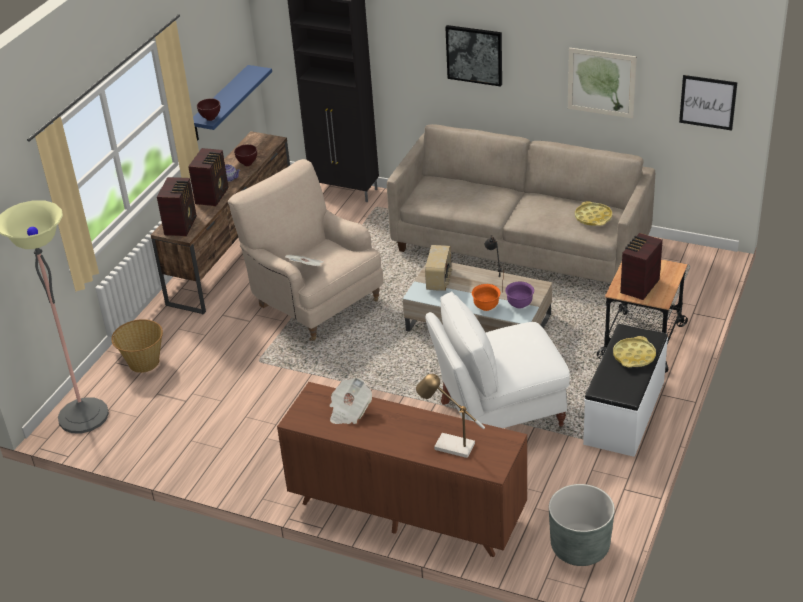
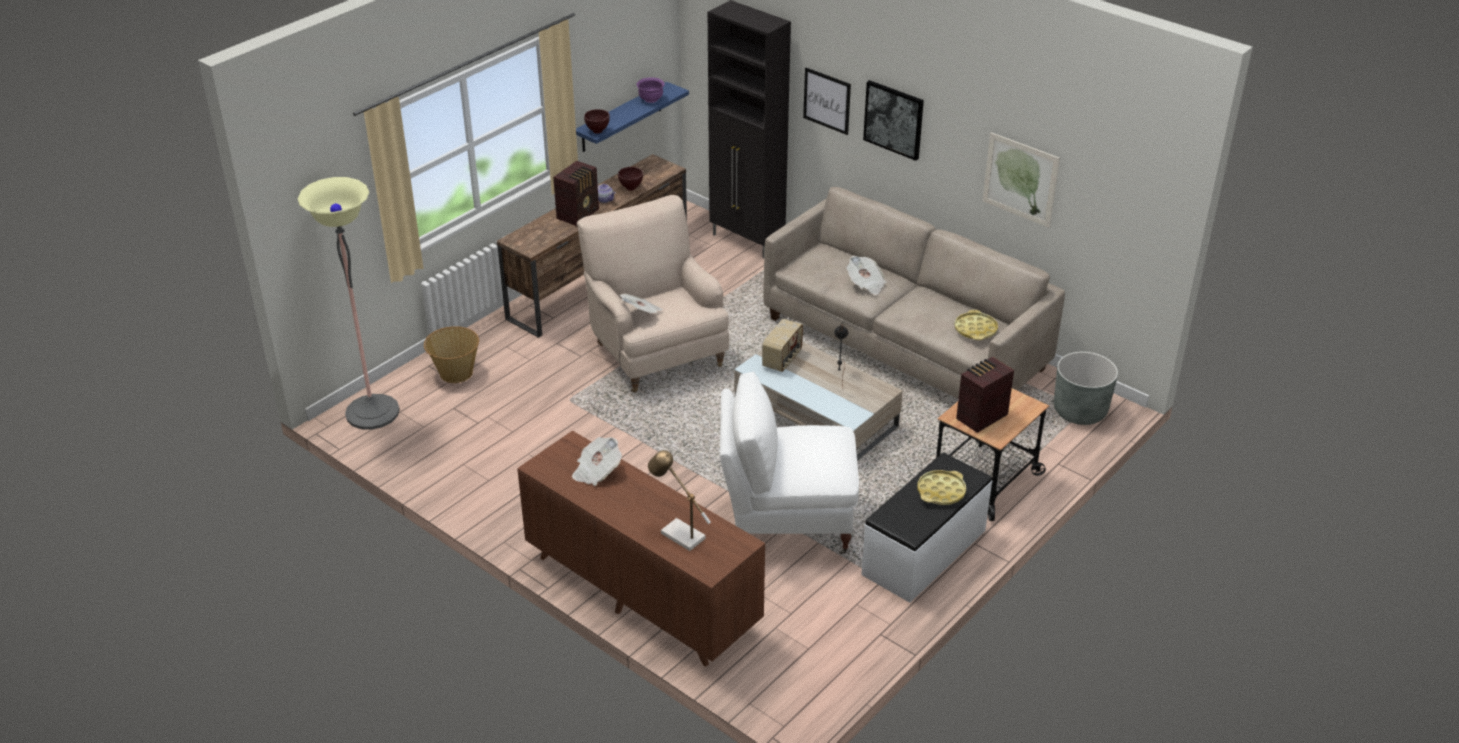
camera: 15 degrees right, 0 degrees up
radio [157,177,197,236] -> none
orange bowl [472,284,501,311] -> none
purple bowl [505,281,534,308] -> purple bowl moved to [636,77,665,103]
grey planter [549,484,615,566] -> grey planter moved to [1054,352,1118,425]
picture [679,75,737,130] -> picture moved to [803,67,851,135]
none -> newspaper [847,256,887,295]

